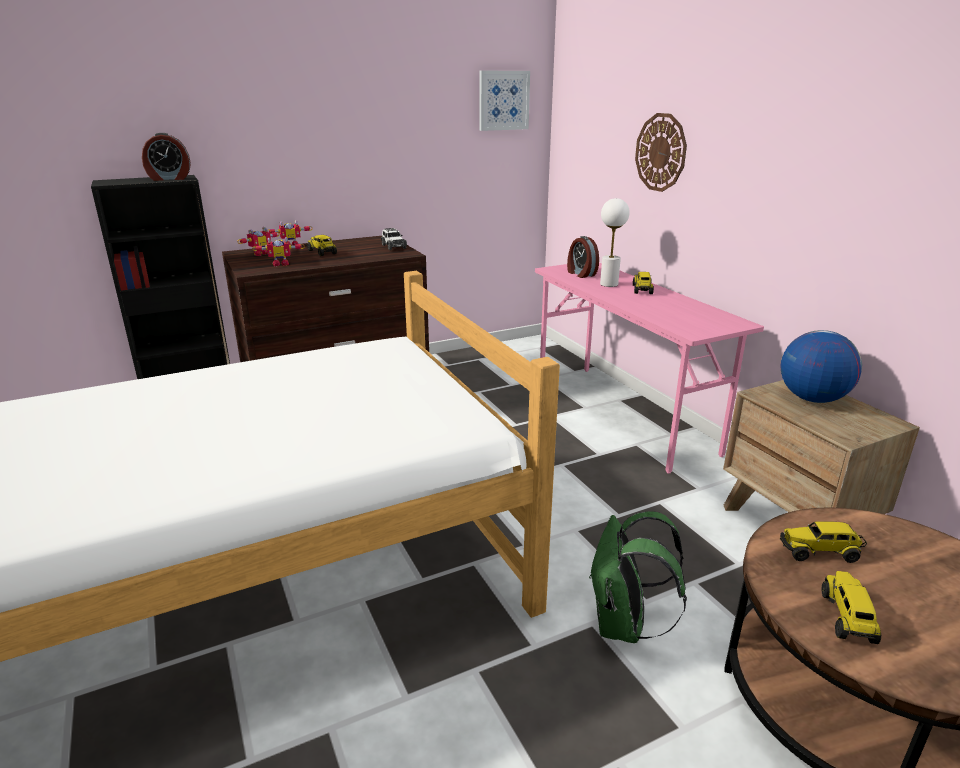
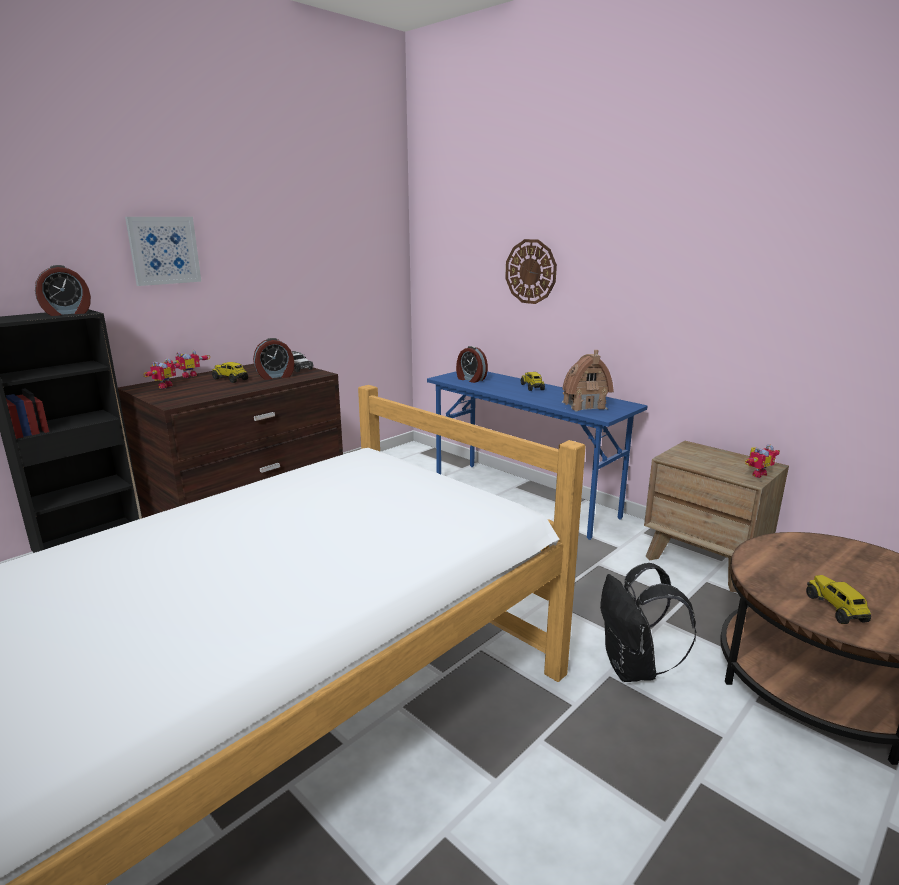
camera: 20 degrees left, 5 degrees down
toy robot [252,237,305,266] -> toy robot moved to [745,444,780,478]
picture [479,71,530,131] -> picture moved to [125,217,201,286]
pink desk [535,263,764,474] -> blue desk [427,371,648,540]
green backpack [589,511,687,643] -> black backpack [600,563,697,682]
white table lamp [600,198,630,287] -> none
toy truck [780,521,867,563] -> none
globe [781,330,862,403] -> none
none -> alarm clock [253,338,294,380]
none -> toy house [562,350,614,411]

